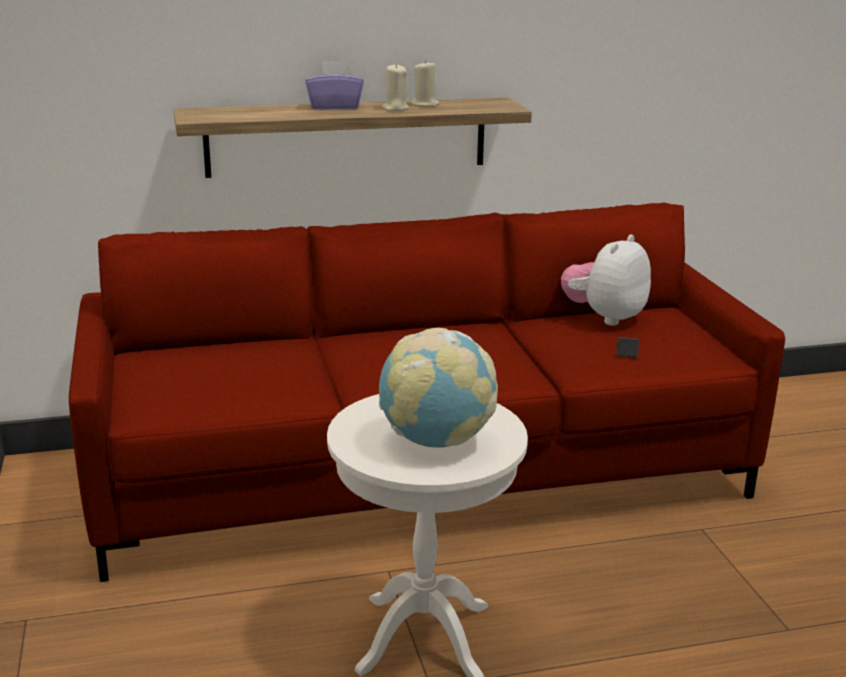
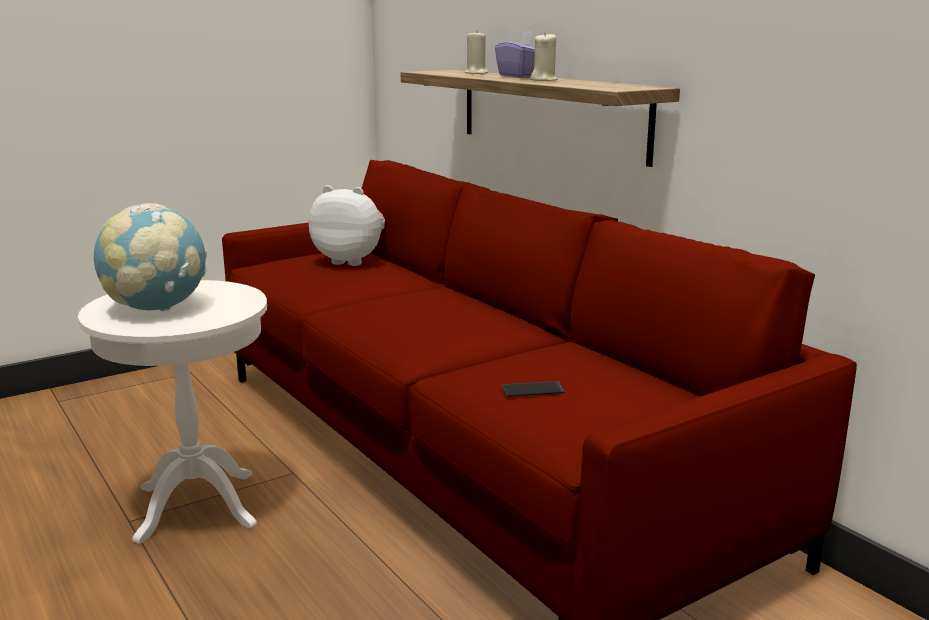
camera: 70 degrees right, 5 degrees down
beige candle [412,60,439,107] -> beige candle moved to [465,30,488,74]
plush toy [561,235,651,326] -> plush toy moved to [309,185,385,266]

